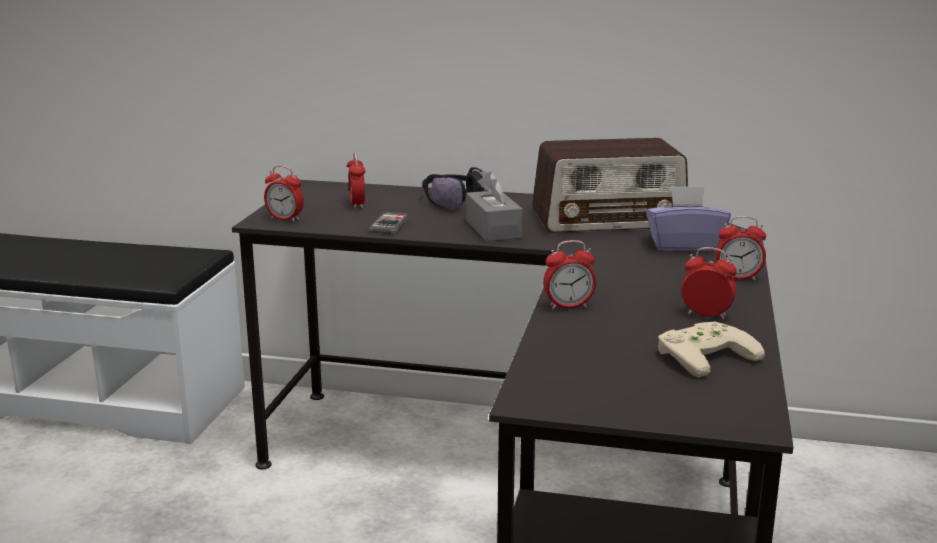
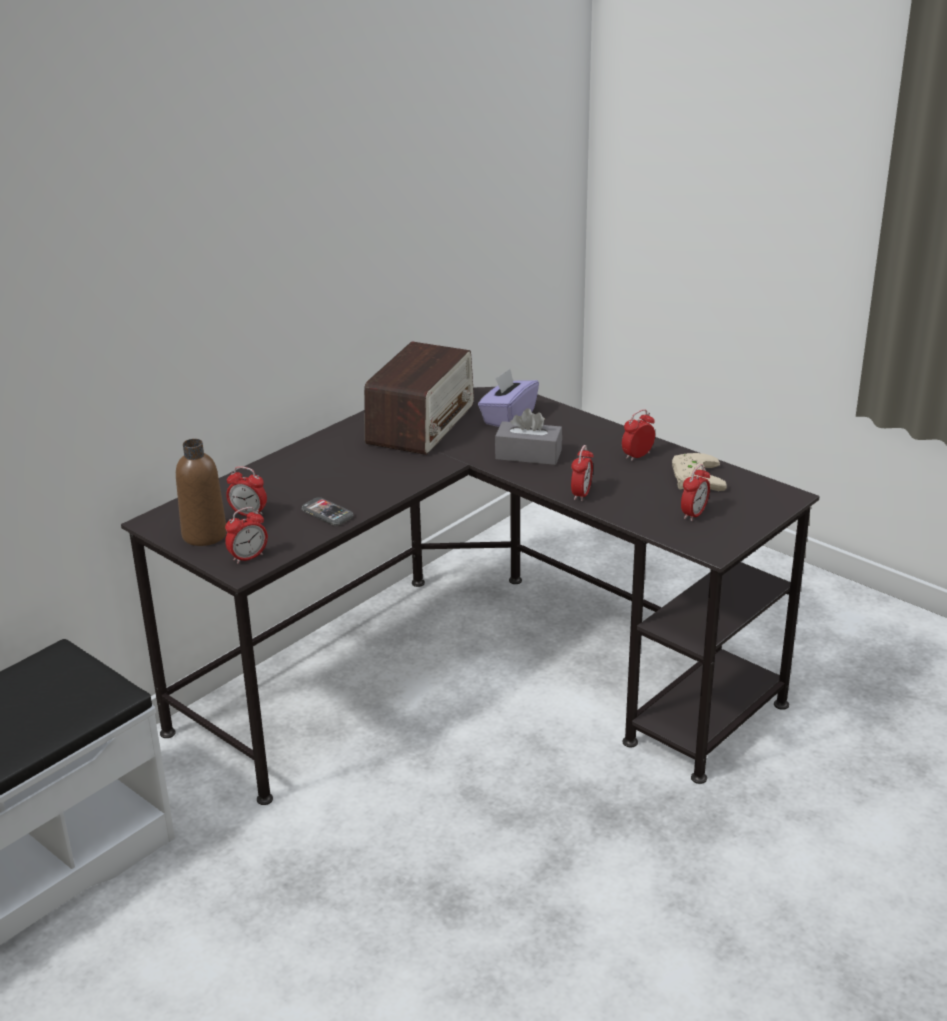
camera: 60 degrees left, 10 degrees up
headphones [422,167,487,210] -> none
grey tissue box [466,172,523,241] -> grey tissue box moved to [495,408,562,465]
alarm clock [715,216,766,280] -> alarm clock moved to [681,464,710,521]
none -> brown bottle [176,439,227,546]

